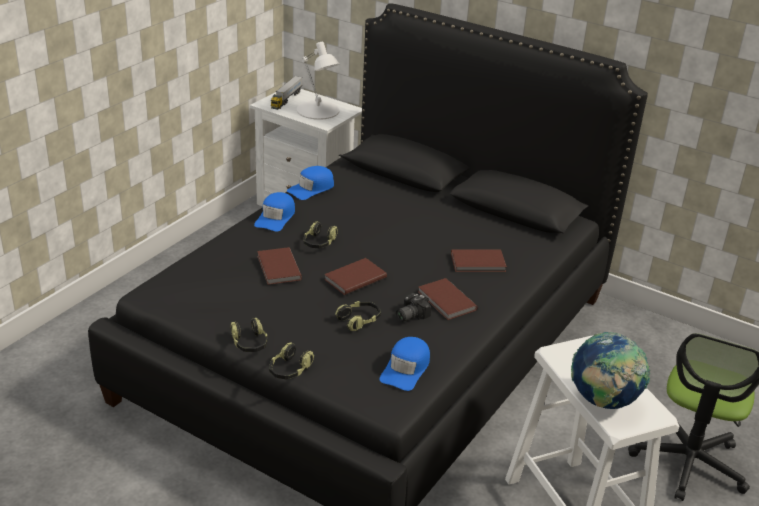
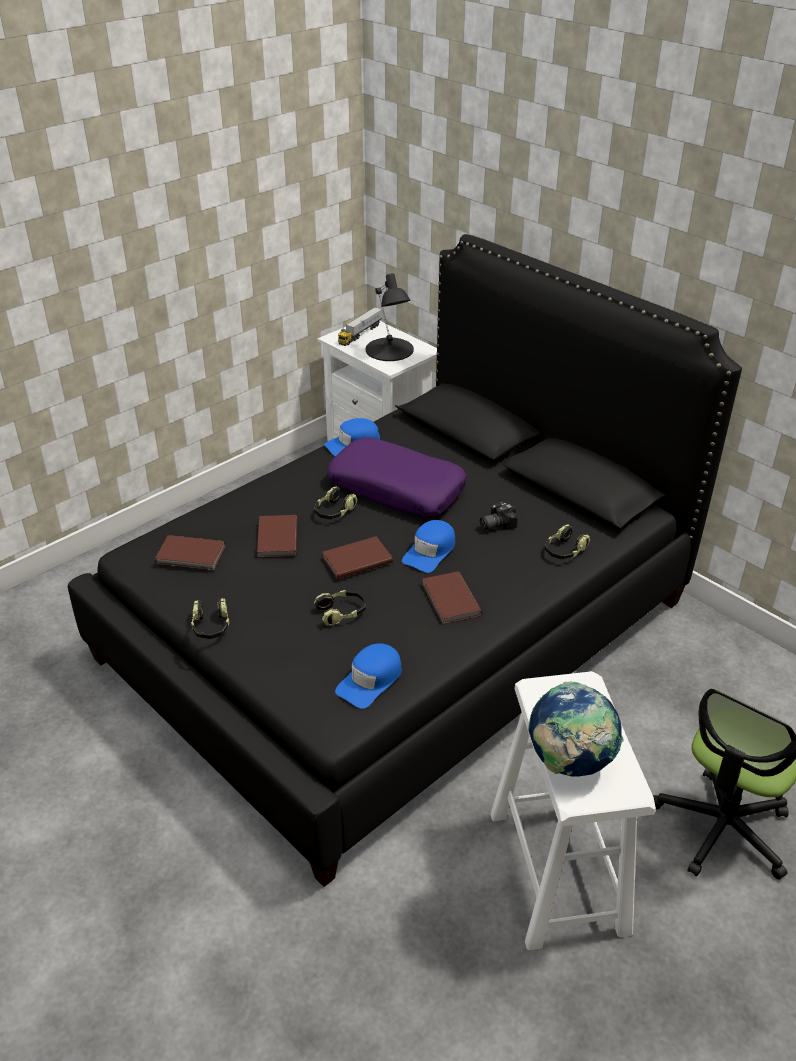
camera: 15 degrees right, 5 degrees up
blue cap [254,192,295,231] -> blue cap moved to [402,520,455,573]
headphones [269,342,314,379] -> headphones moved to [545,525,590,559]
white table lamp [297,42,340,120] -> black table lamp [366,273,414,361]
camera [396,293,431,322] -> camera moved to [480,502,518,530]
brown book [451,249,507,272] -> brown book moved to [155,535,226,570]
none -> purple pillow [327,437,467,516]

